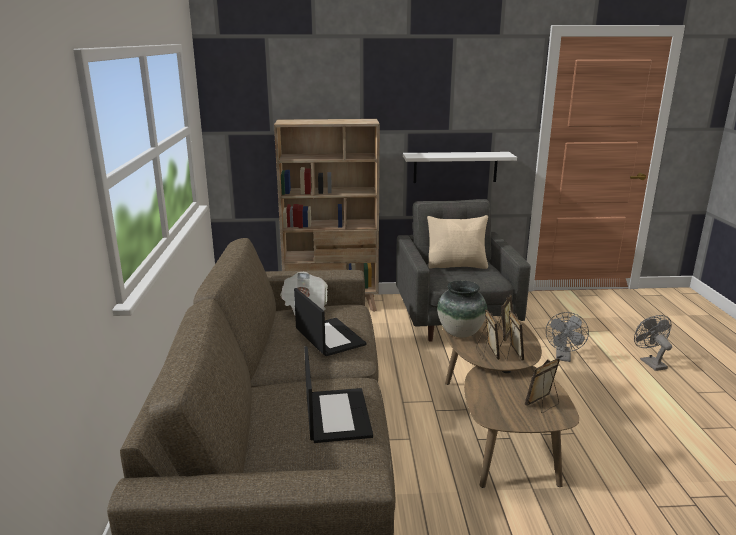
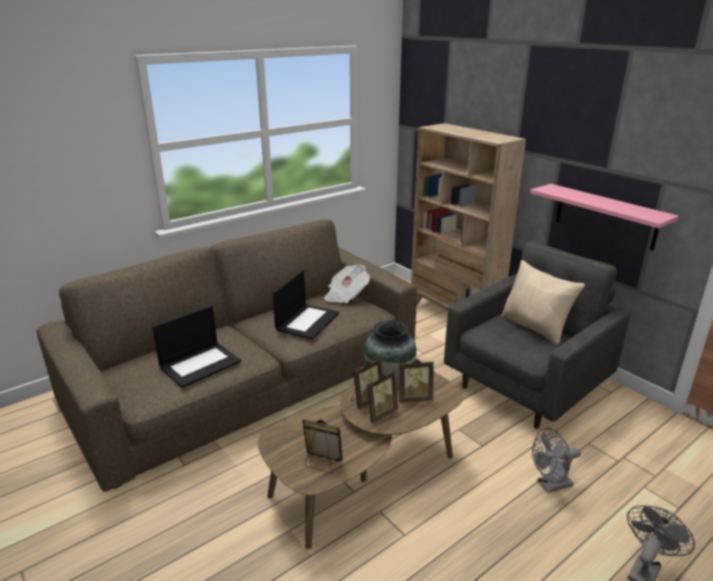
camera: 55 degrees right, 5 degrees up
white shelf [403,152,517,183] -> pink shelf [530,184,679,251]

